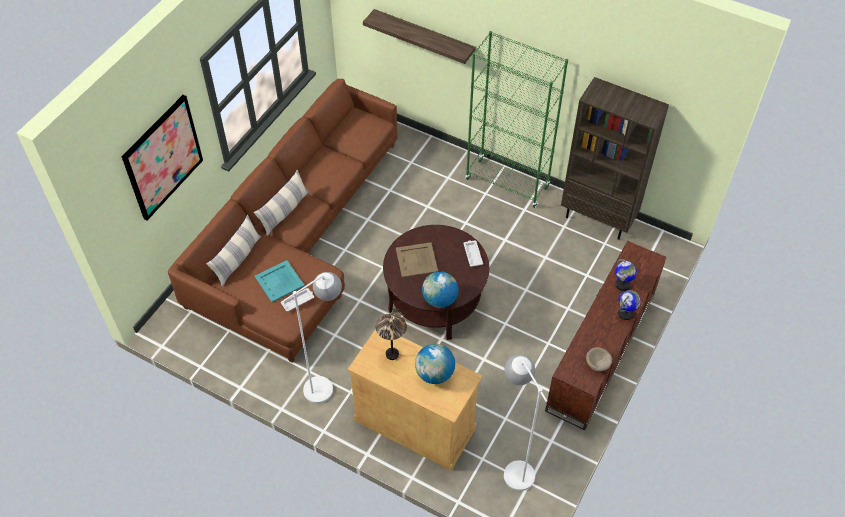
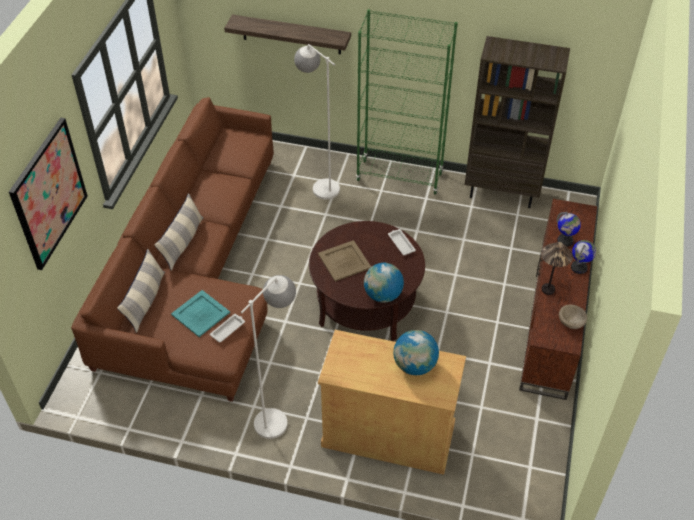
camera: 15 degrees left, 5 degrees down
table lamp [376,314,407,360] -> table lamp moved to [541,242,573,295]
white floor lamp [504,354,547,491] -> white floor lamp moved to [294,44,340,199]

